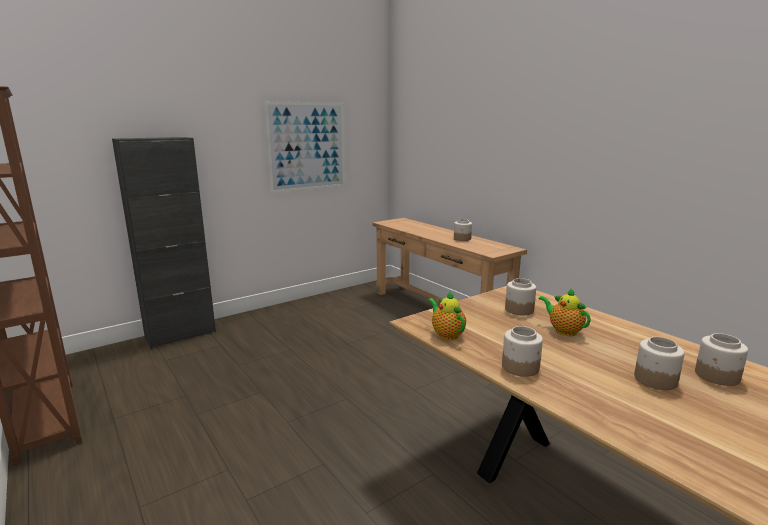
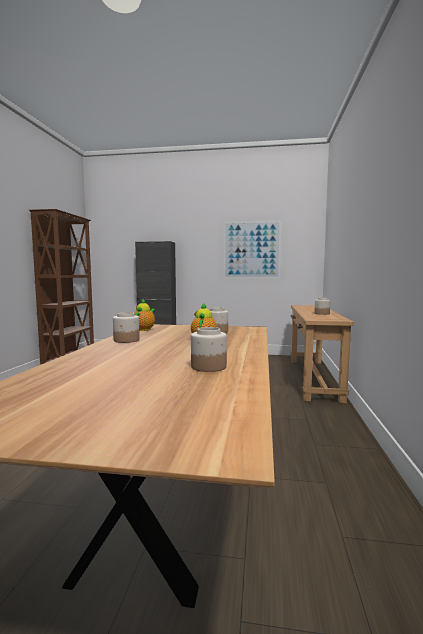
camera: 45 degrees right, 10 degrees down
jar [634,337,685,390] -> none

